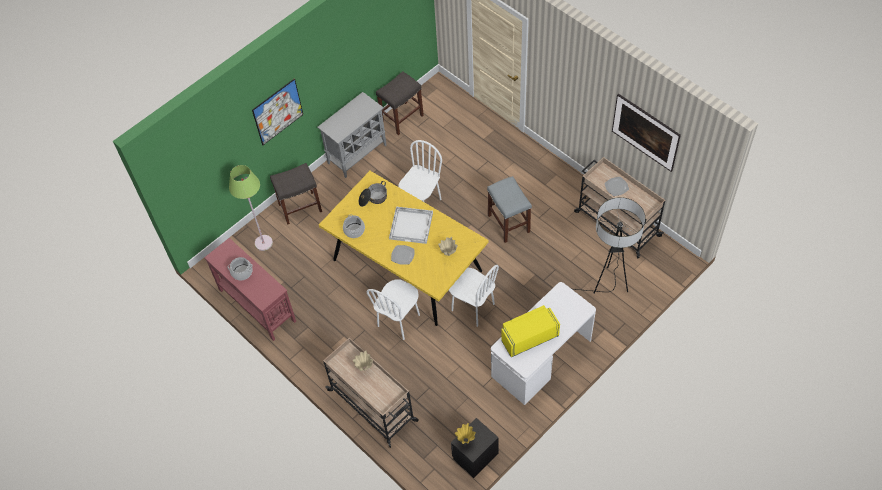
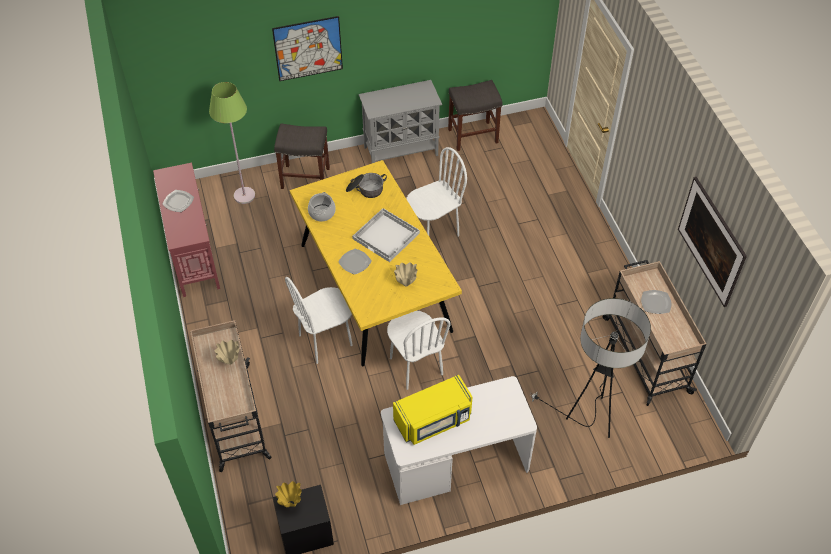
camera: 25 degrees right, 5 degrees down
cooking pot [227,257,253,281] -> plate [162,190,194,212]
grey stool [487,176,532,243] -> none
yellow microwave [501,305,560,357] -> yellow microwave turned 150 degrees clockwise [393,375,473,445]

